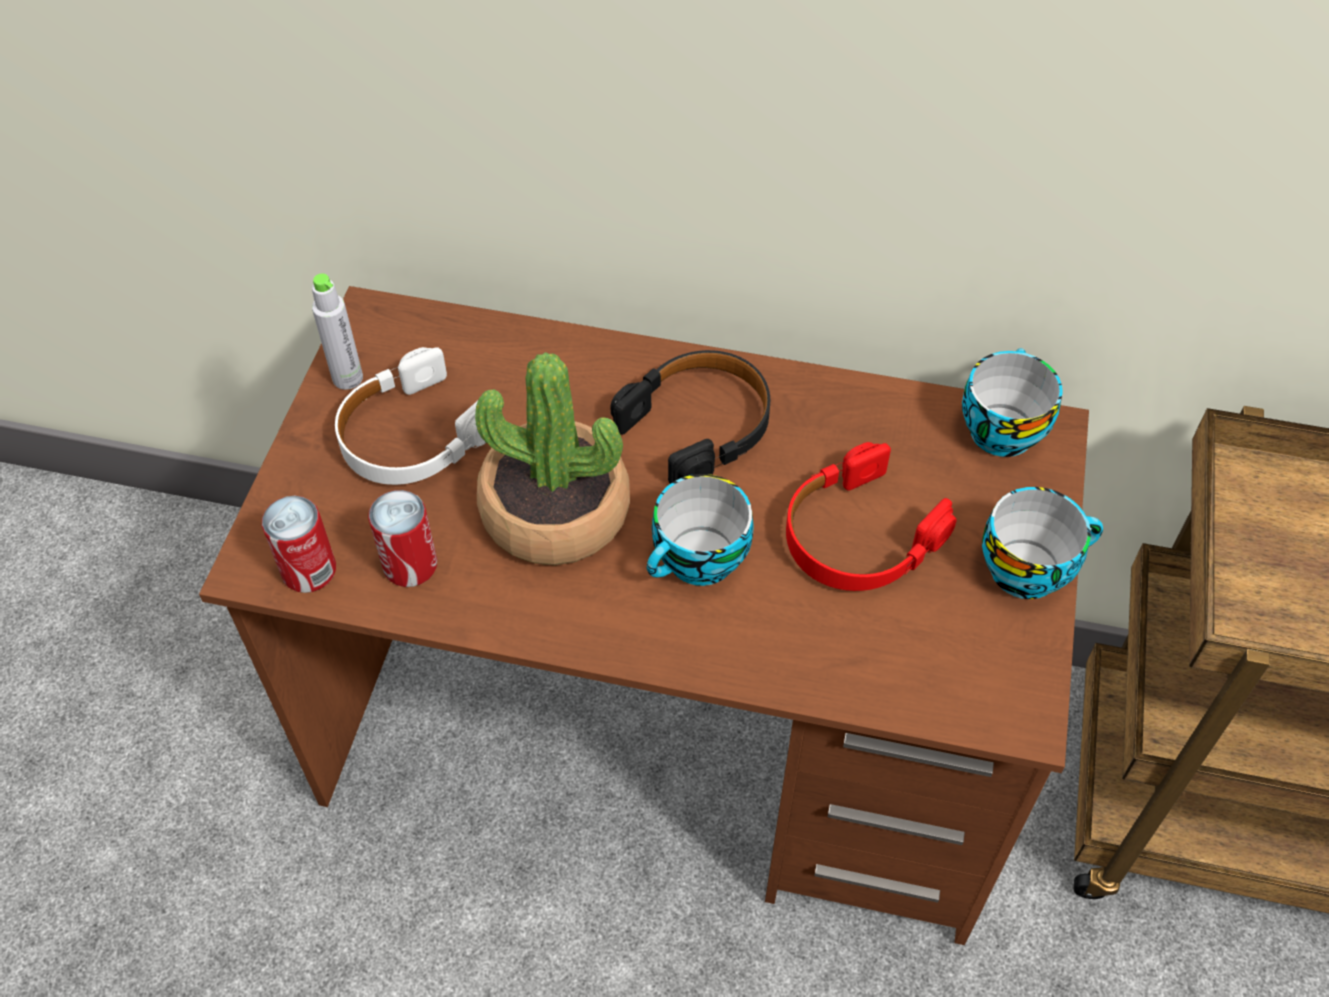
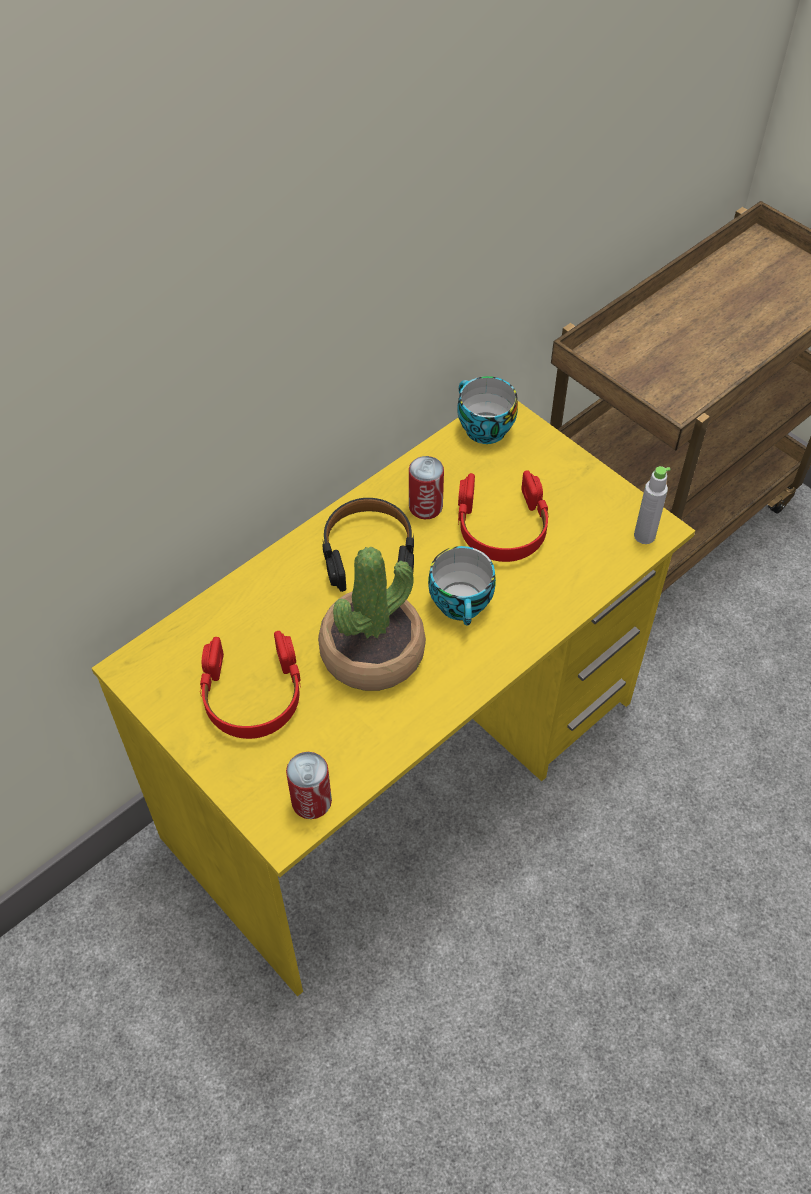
camera: 55 degrees left, 0 degrees up
brown desk [199,286,1089,945] -> yellow desk [92,401,695,996]
grey bottle [312,273,363,390] -> grey bottle moved to [634,466,671,544]
white headphones [335,347,486,485] -> red headphones [200,631,301,739]
can [368,490,437,587] -> can moved to [409,456,444,519]
cup [982,487,1103,599] -> none

